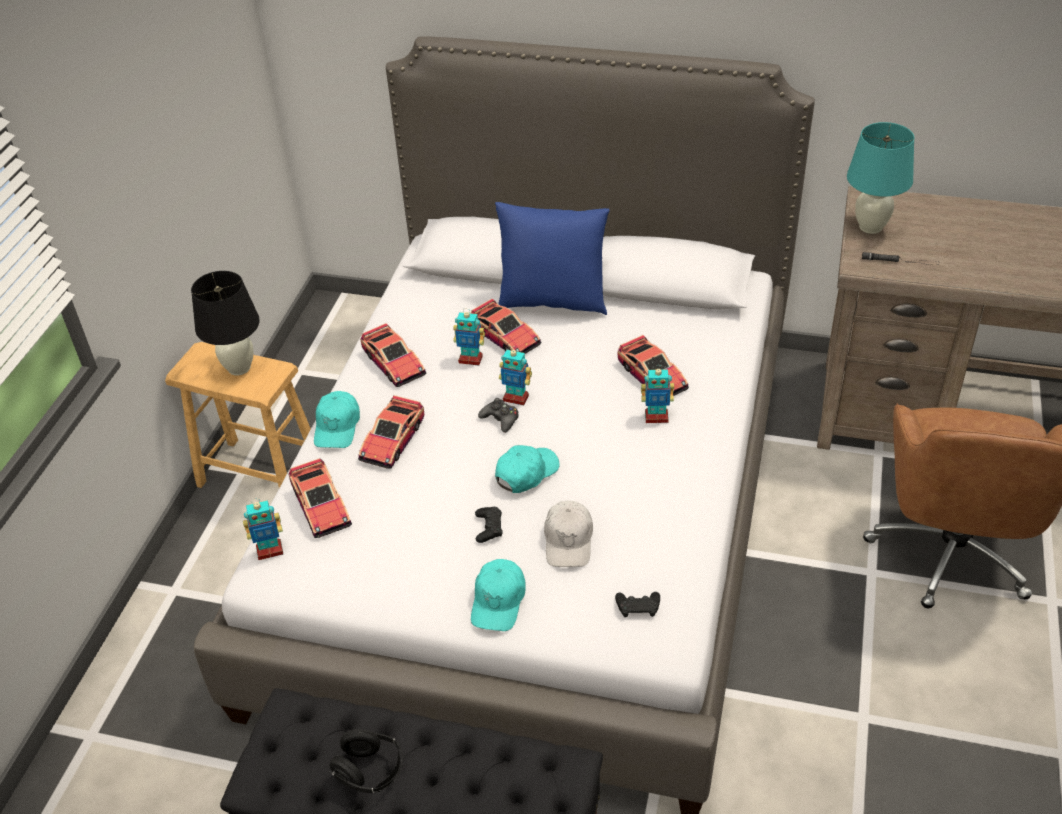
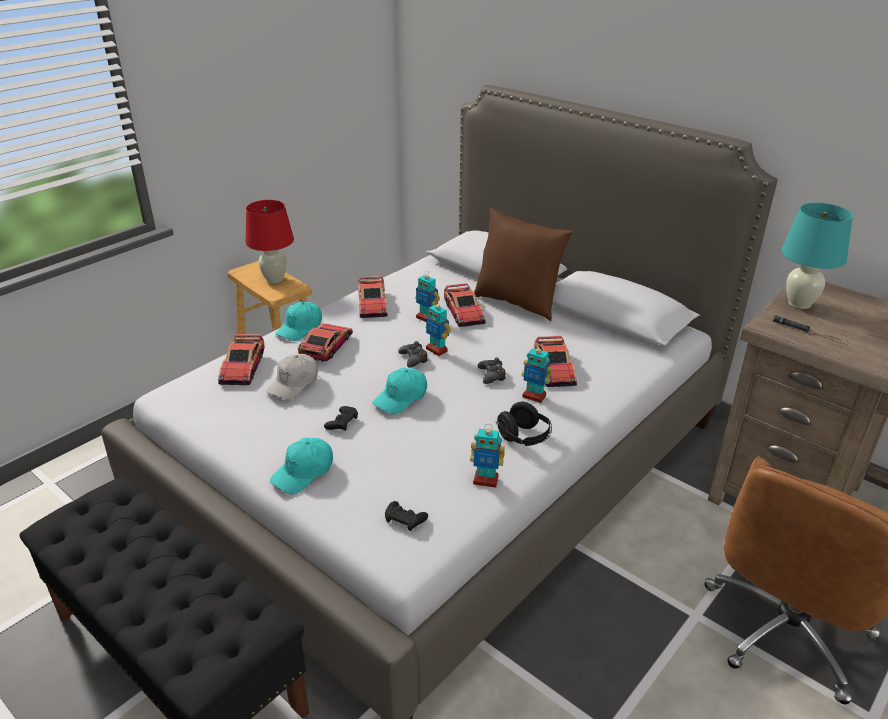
camera: 25 degrees right, 10 degrees down
black table lamp [191,271,260,376] -> red table lamp [246,200,294,283]
toy robot [243,499,283,560] -> toy robot moved to [470,424,505,488]
black headphones [329,729,403,794] -> black headphones moved to [496,402,552,446]
toy car [358,395,424,469] -> toy car turned 150 degrees clockwise [298,324,353,362]
blue pillow [495,202,610,315] -> brown pillow [474,208,573,321]
turquoise cap [495,445,560,493] -> turquoise cap turned 150 degrees clockwise [372,368,427,415]
white cap [544,501,593,567] -> white cap moved to [266,354,318,400]
none -> black game controller [478,358,506,384]

